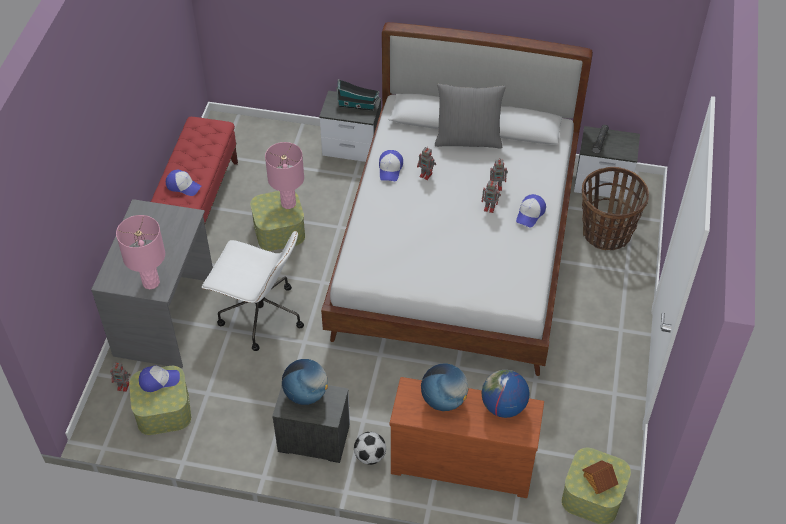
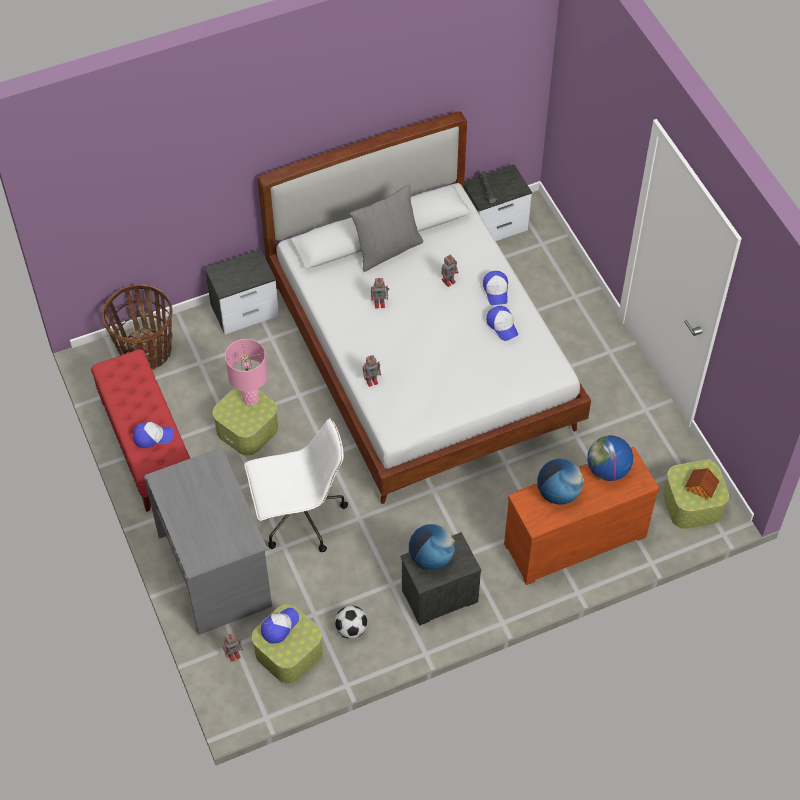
camera: 35 degrees left, 5 degrees up
pink table lamp [116,215,165,289] -> none
toy house [336,79,380,111] -> none
football [354,432,386,465] -> football moved to [335,606,368,639]
cap [379,150,403,181] -> cap moved to [486,306,518,341]
toy robot [482,180,501,213] -> toy robot moved to [363,355,381,387]
basket [582,167,649,250] -> basket moved to [102,284,172,370]

